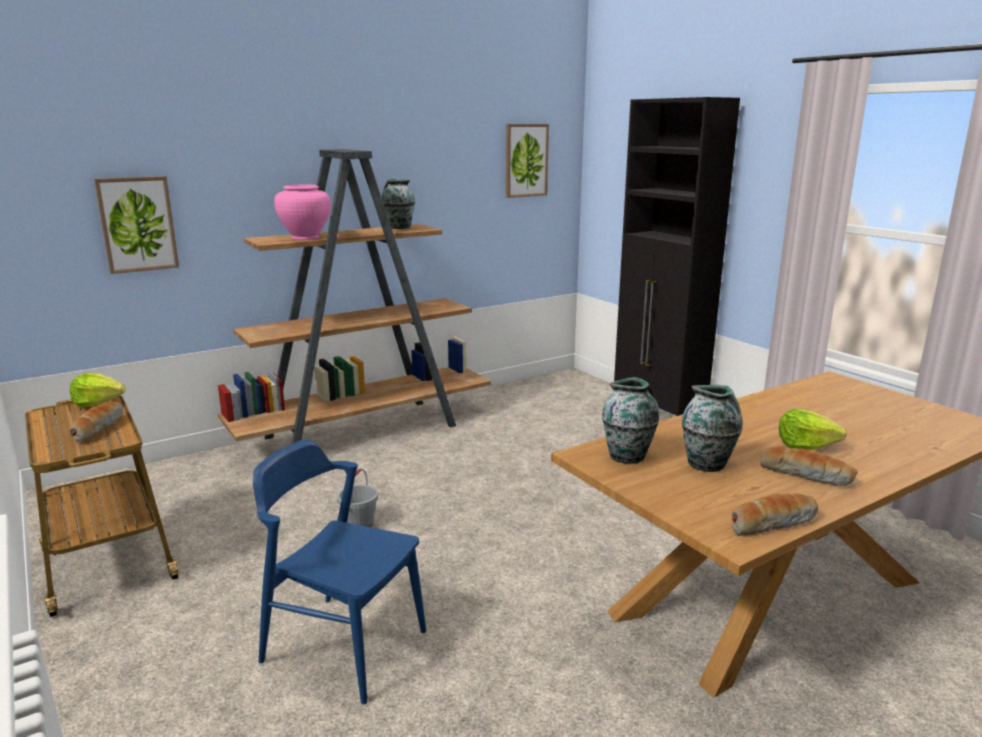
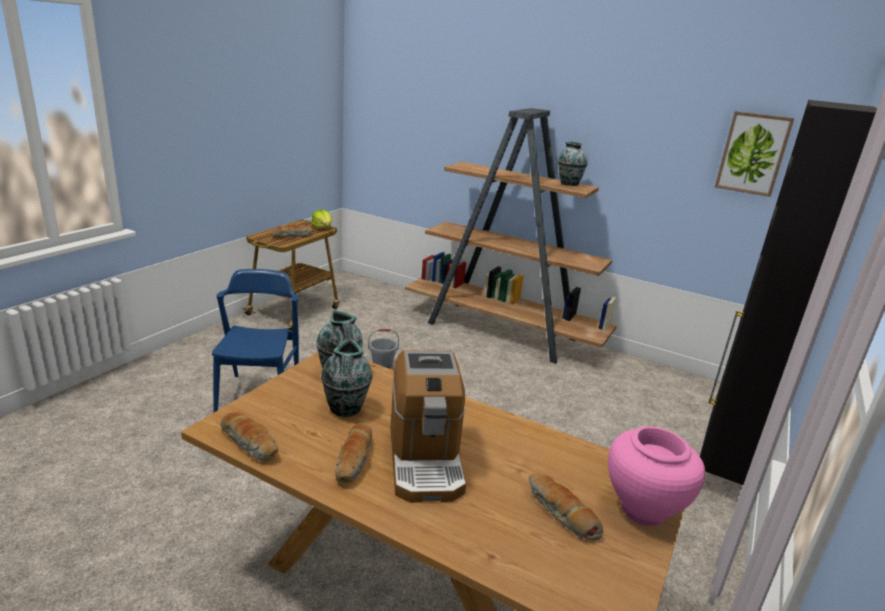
camera: 60 degrees right, 5 degrees up
picture [94,176,179,274] -> none
pink vase [274,184,331,240] -> pink vase moved to [608,426,705,526]
lettuce [779,409,847,450] -> coffee machine [391,350,466,503]
none -> bread [529,473,603,540]

